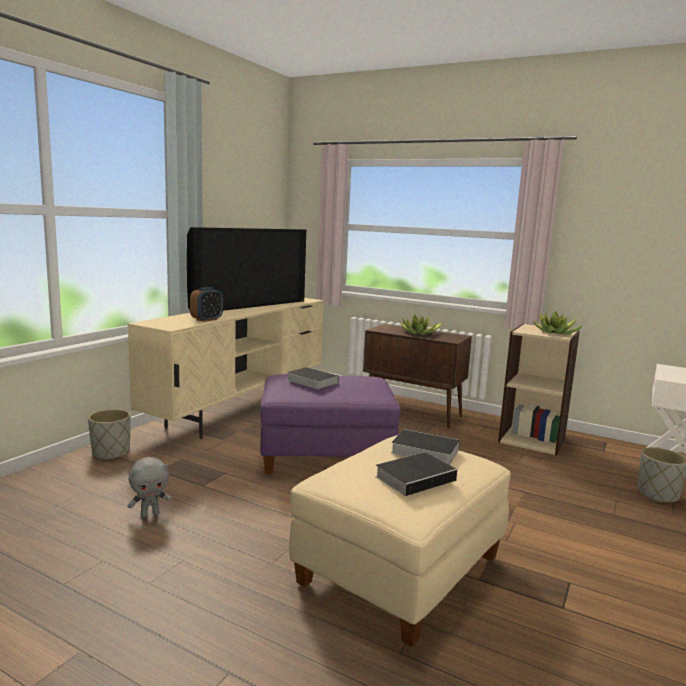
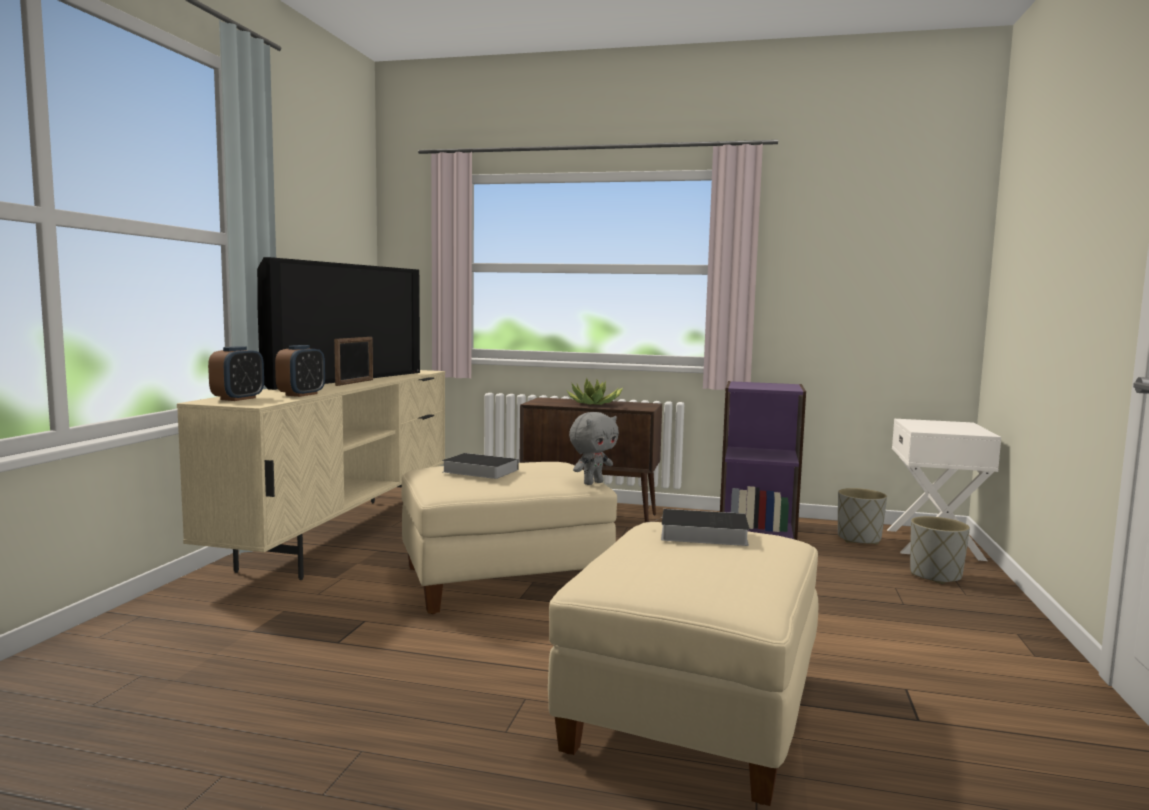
camera: 15 degrees left, 5 degrees down
grey planter [88,409,131,460] -> grey planter moved to [838,488,887,544]
grey plush toy [127,457,172,518] -> grey plush toy moved to [569,412,619,485]
purple ottoman [260,374,400,474] -> beige ottoman [402,462,617,614]
book [375,452,463,496] -> none
beige bookcase [498,324,580,455] -> purple bookcase [720,381,806,540]
potted plant [533,311,583,335] -> none
none -> alarm clock [208,346,264,401]
none -> picture frame [334,337,373,386]

